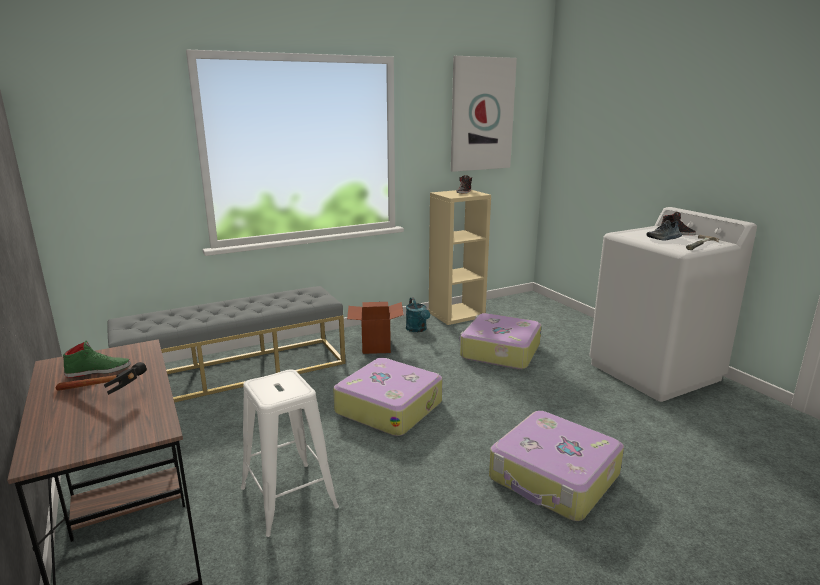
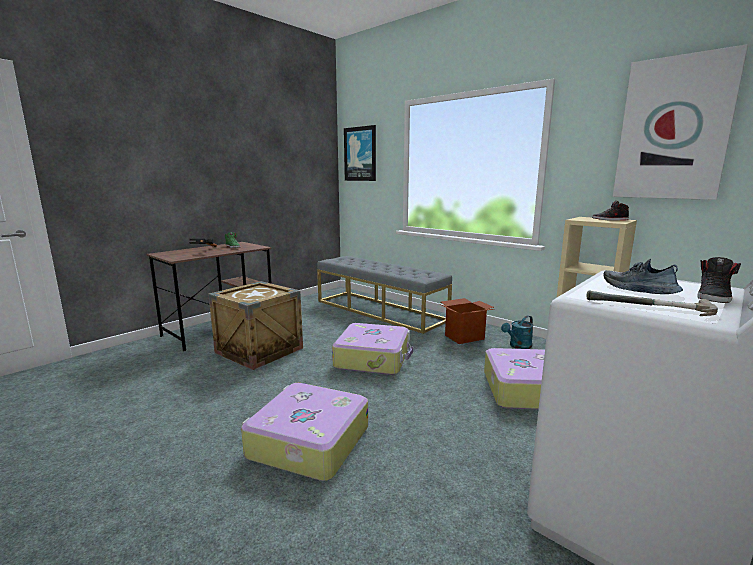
camera: 70 degrees right, 5 degrees down
white stool [241,369,339,537] -> crate [208,281,303,370]
none -> picture [344,125,376,181]

